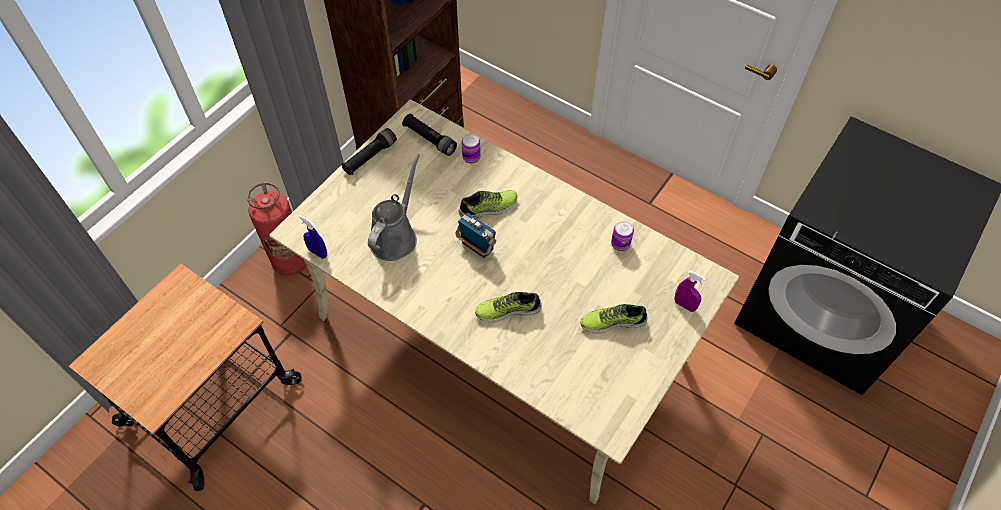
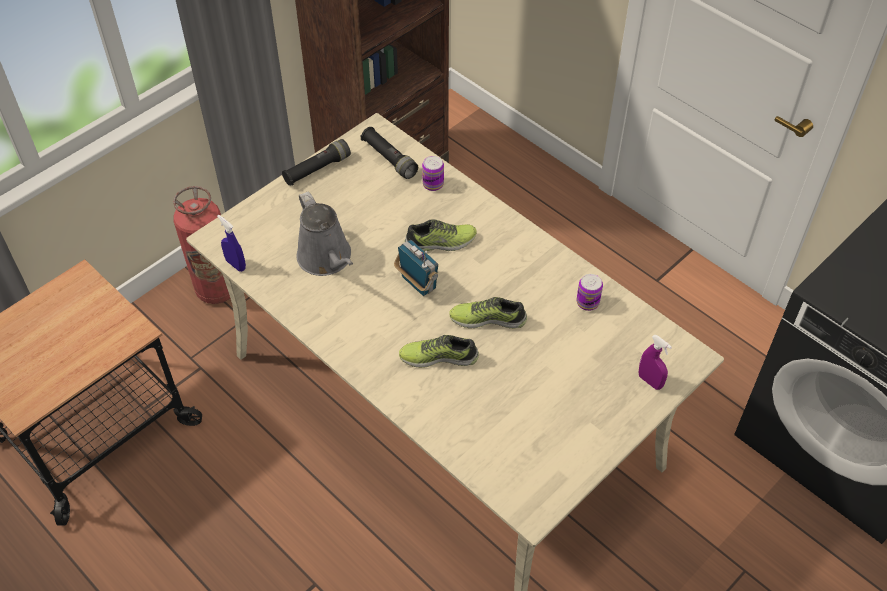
camera: 10 degrees right, 5 degrees down
grey watering can [368,154,420,261] -> grey watering can turned 120 degrees clockwise [296,192,353,276]
shoe [580,304,647,334] -> shoe moved to [449,297,527,329]

